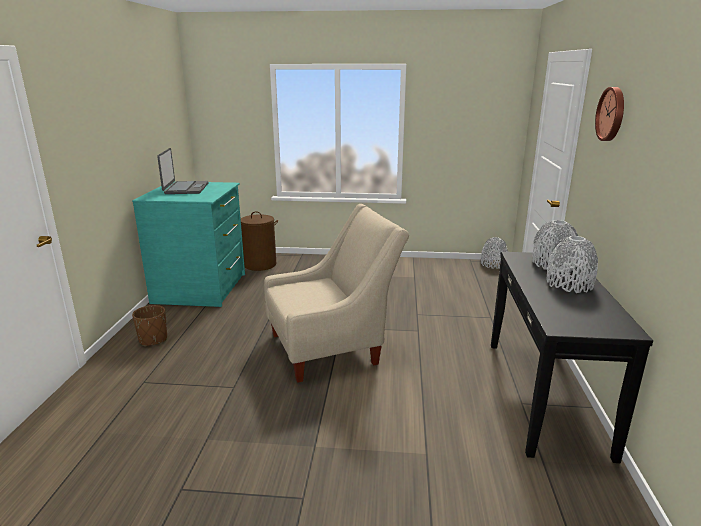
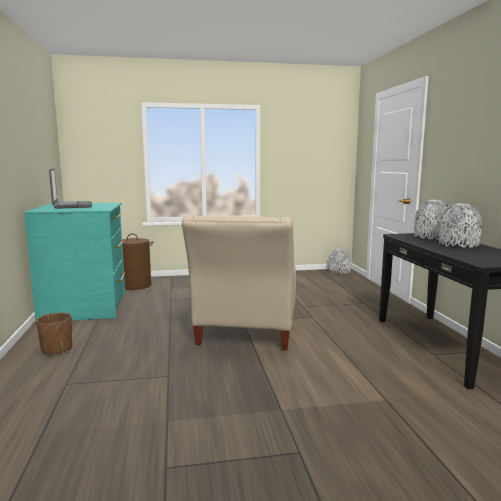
camera: 15 degrees left, 10 degrees down
beige armchair [264,204,409,383] -> beige armchair turned 135 degrees clockwise [182,215,296,351]
wall clock [595,87,624,141] -> none

